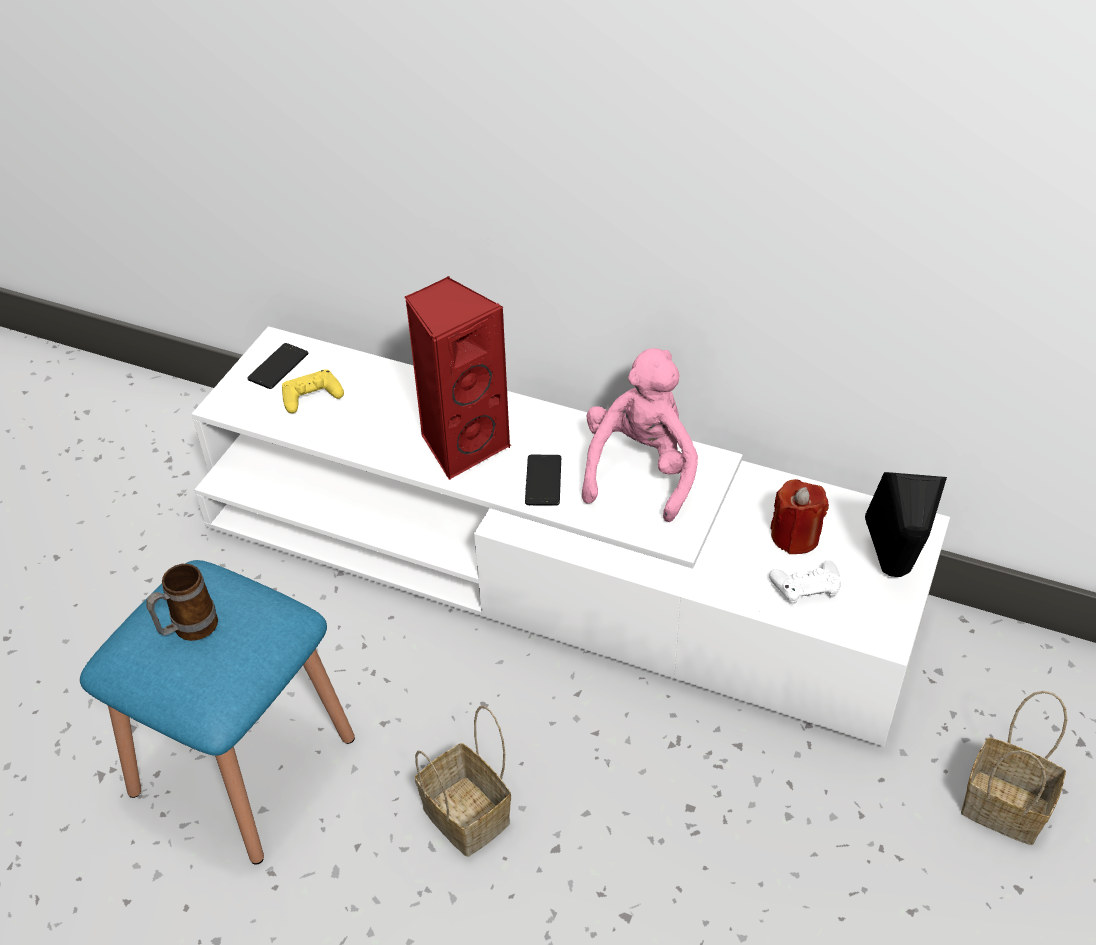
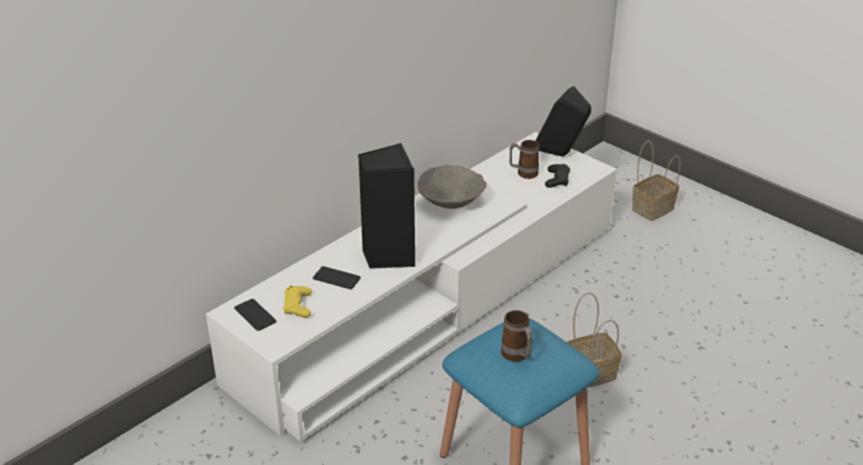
camera: 70 degrees left, 10 degrees down
red speaker [404,276,511,480] -> black speaker [358,143,415,269]
phone [525,455,561,506] -> phone moved to [313,266,361,289]
pink plush toy [582,348,698,522] -> grey bowl [417,165,486,209]
white game controller [769,560,840,605] -> black game controller [545,164,570,188]
red candle [770,479,829,554] -> mug [509,140,539,179]

